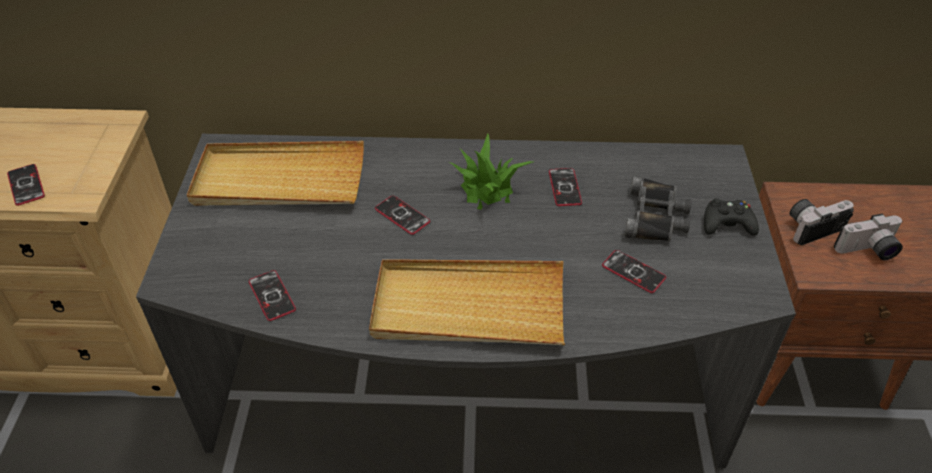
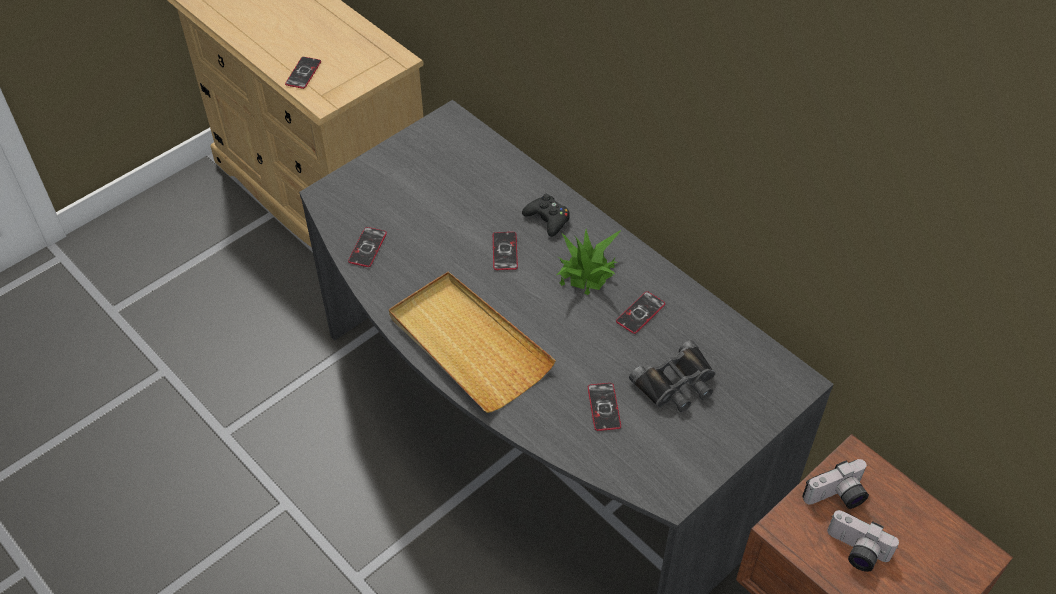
camera: 45 degrees right, 5 degrees up
beige tray [187,141,364,206] -> none
black game controller [704,198,759,236] -> black game controller moved to [522,194,570,237]
camera [790,199,854,245] -> camera turned 135 degrees clockwise [802,459,869,509]

